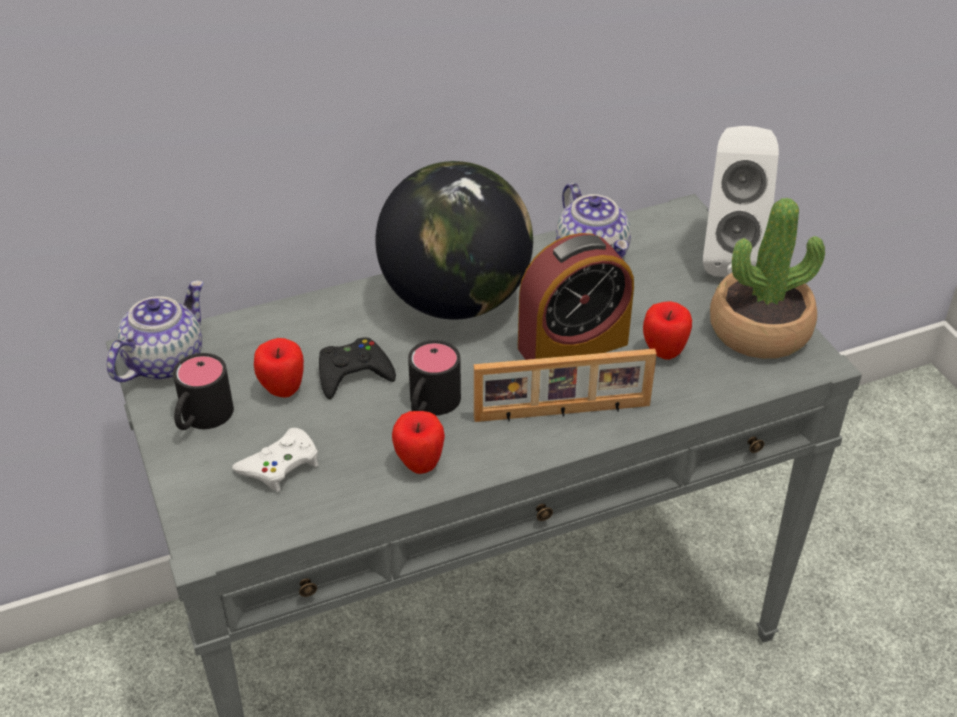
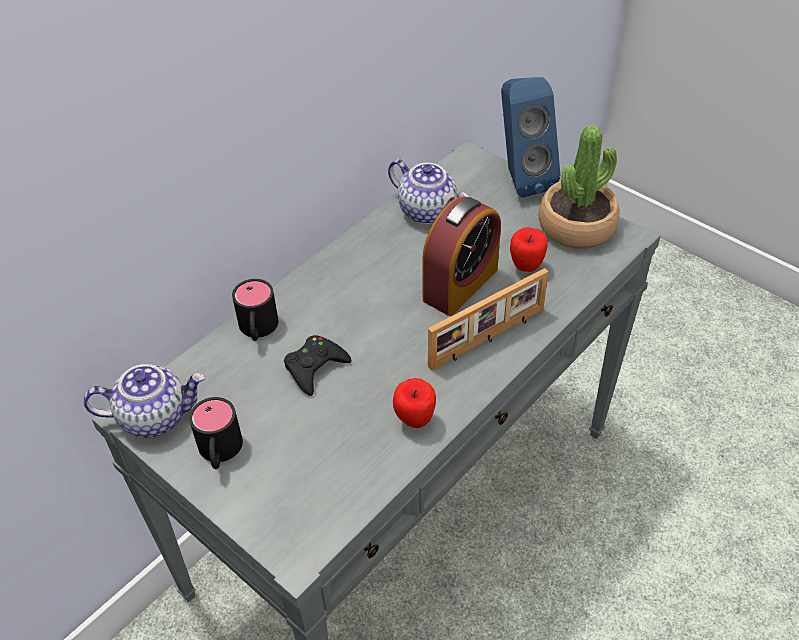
camera: 25 degrees left, 5 degrees up
teapot [107,280,204,382] -> teapot turned 75 degrees clockwise [84,364,205,438]
white game controller [232,428,318,492] -> none
apple [254,338,304,398] -> none
globe [375,161,533,320] -> none
black mug [408,340,461,415] -> black mug moved to [232,279,279,341]
white speaker [703,126,779,277] -> blue speaker [501,77,560,197]

